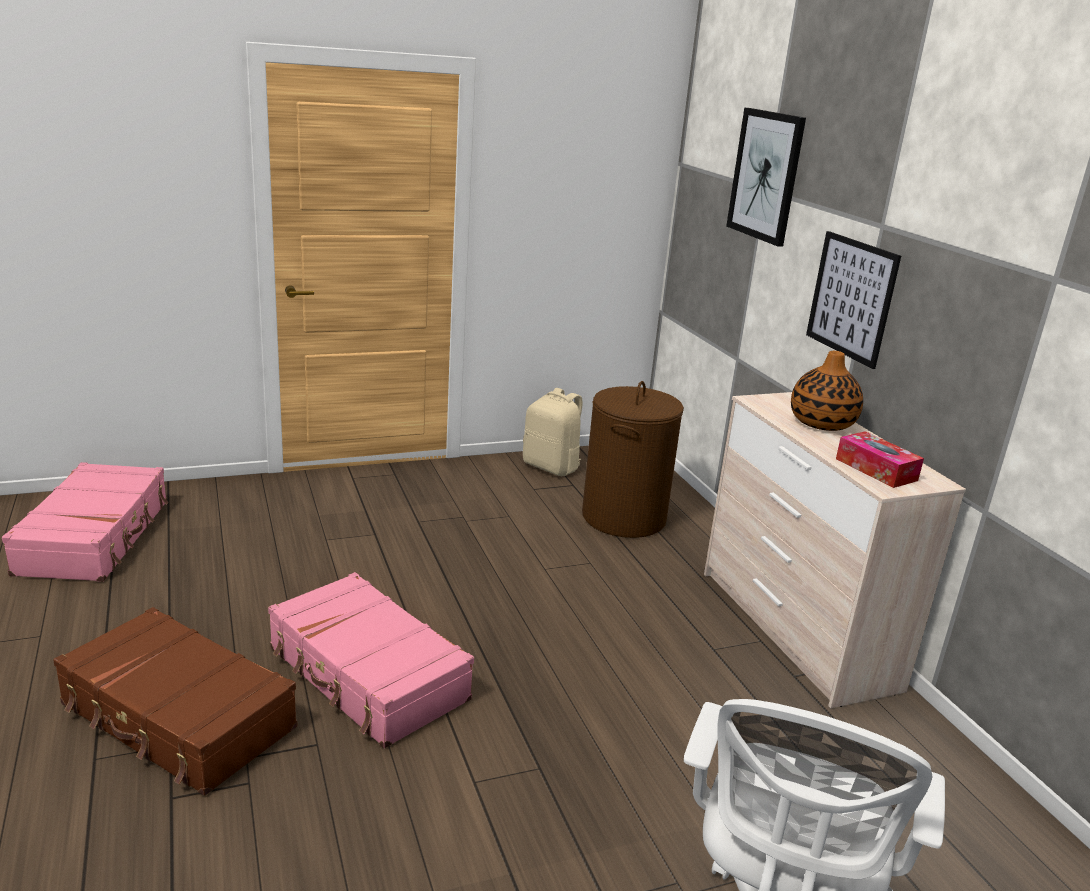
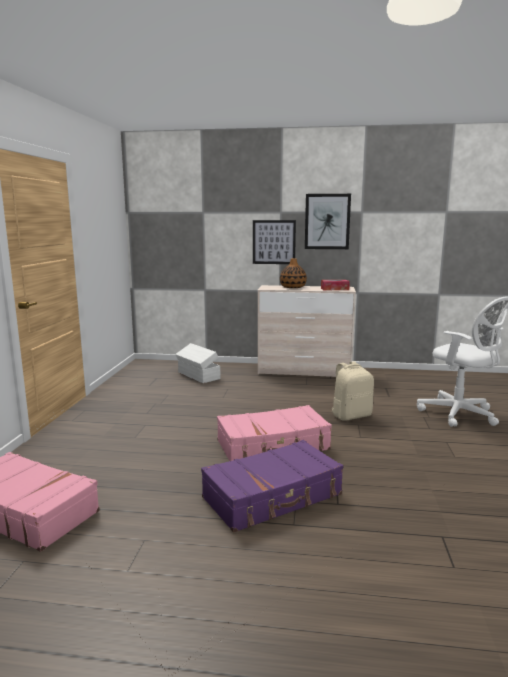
camera: 60 degrees left, 10 degrees down
brown suitcase [53,607,297,796] -> purple suitcase [201,440,343,533]
beige backpack [523,388,583,476] -> beige backpack moved to [332,361,374,421]
brown laundry basket [582,381,684,538] -> white storage box [175,343,220,383]
picture [726,108,806,247] -> picture moved to [305,194,351,249]

